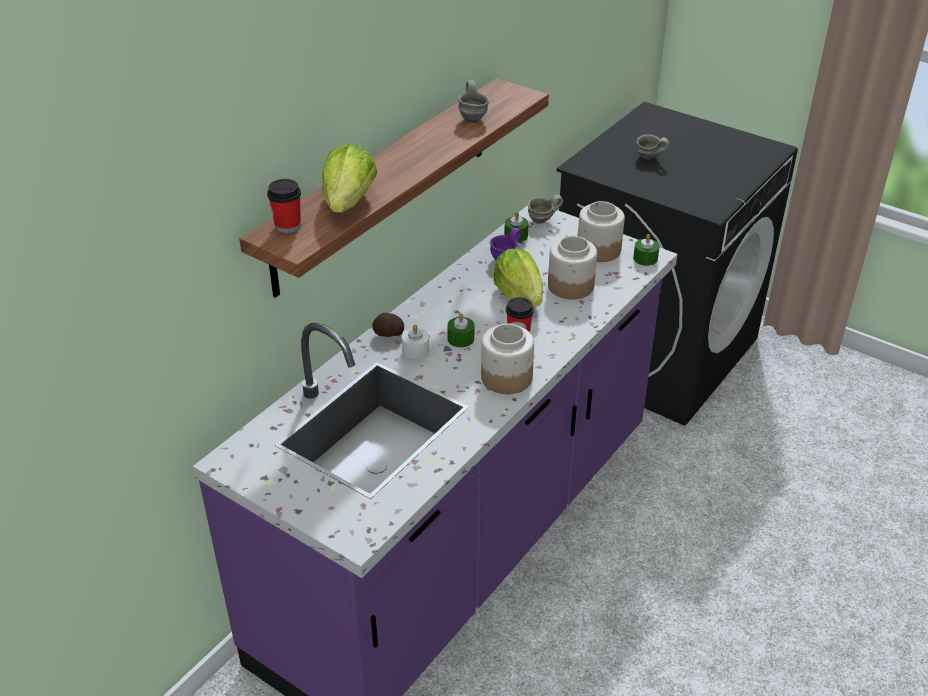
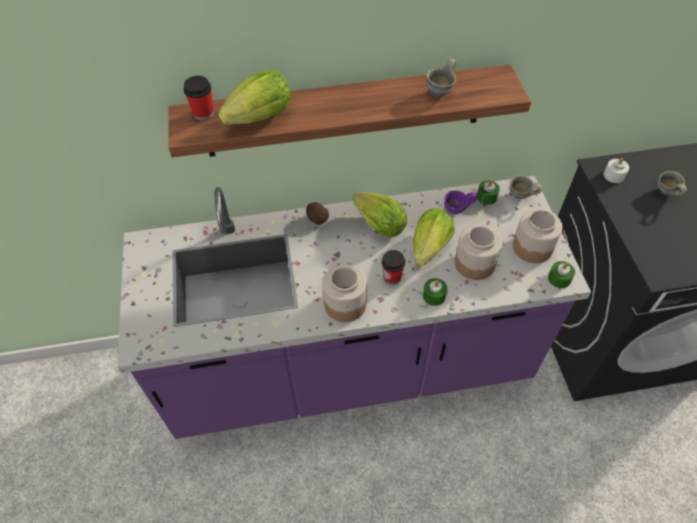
camera: 45 degrees right, 15 degrees up
white candle [402,324,429,359] -> white candle moved to [604,158,629,183]
green candle [447,313,474,347] -> green candle moved to [423,278,447,306]
none -> lettuce [352,192,407,237]

